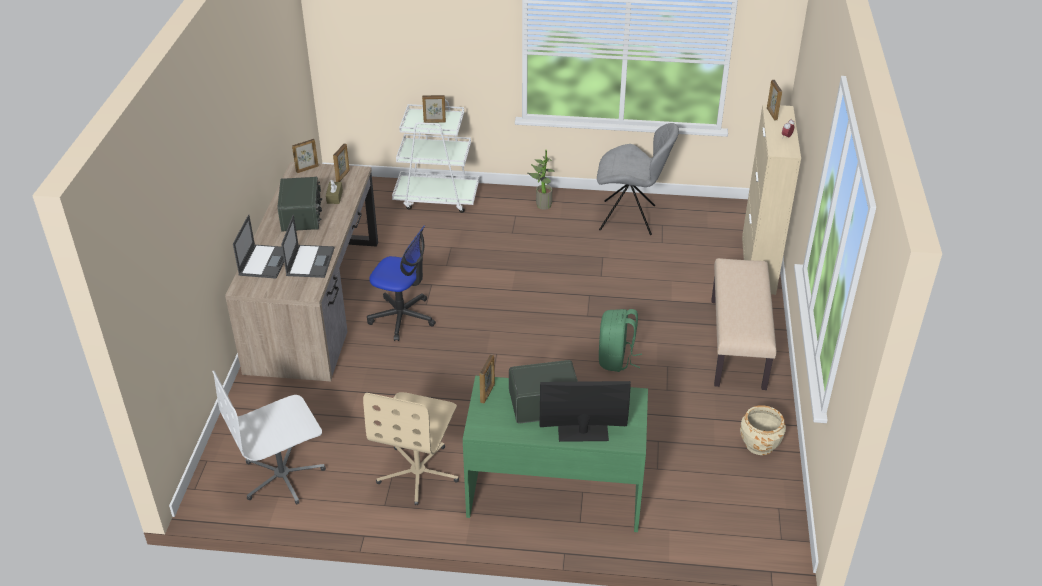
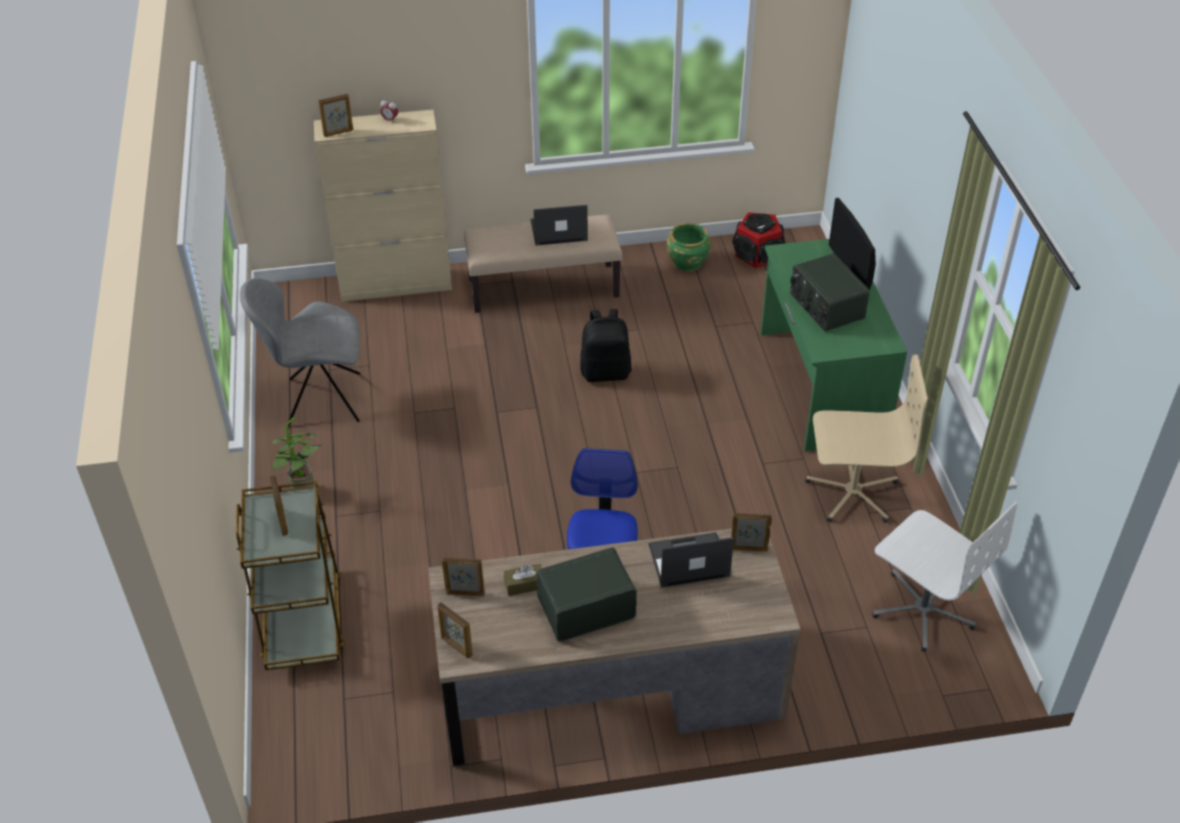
camera: 105 degrees left, 5 degrees up
laptop [233,215,284,279] -> laptop moved to [530,205,588,246]
white cart [392,100,479,213] -> brown cart [236,481,345,670]
picture frame [479,354,495,404] -> picture frame moved to [731,513,772,552]
grey chair [597,123,679,235] -> grey chair turned 90 degrees counterclockwise [240,278,360,428]
green backpack [599,309,642,372] -> black backpack [580,309,632,382]
beige planter [740,405,786,455] -> green planter [667,223,711,272]
none -> speaker [733,212,786,268]

